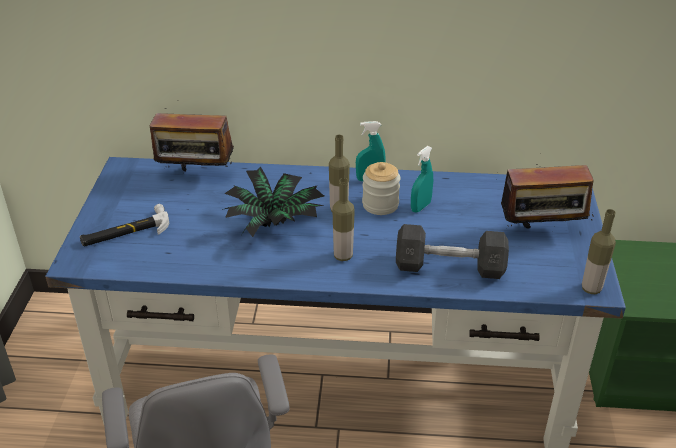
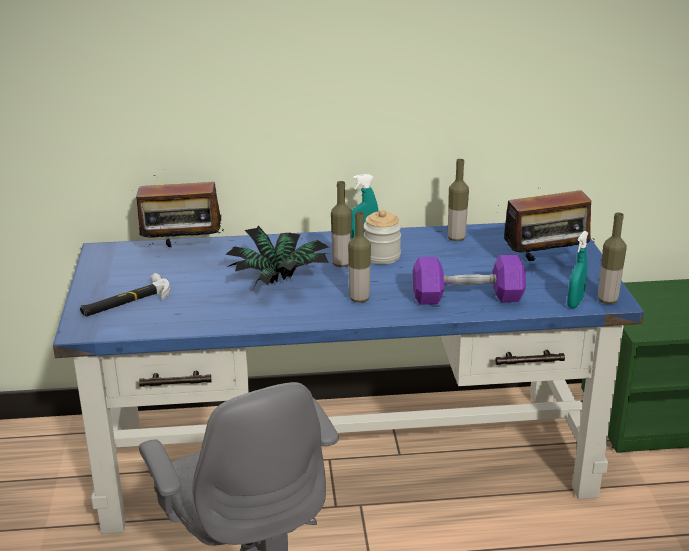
camera: 10 degrees left, 10 degrees down
grey dumbbell [396,224,509,279] -> purple dumbbell [413,255,526,305]
turquoise spray bottle [411,146,433,212] -> turquoise spray bottle moved to [567,231,588,308]
none -> bottle [448,159,469,241]

